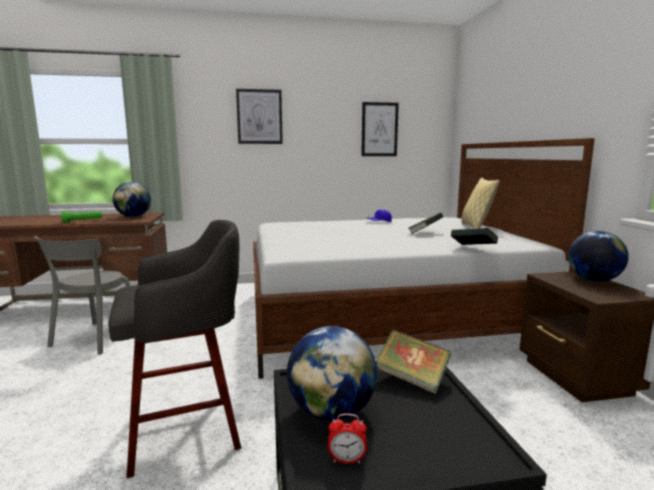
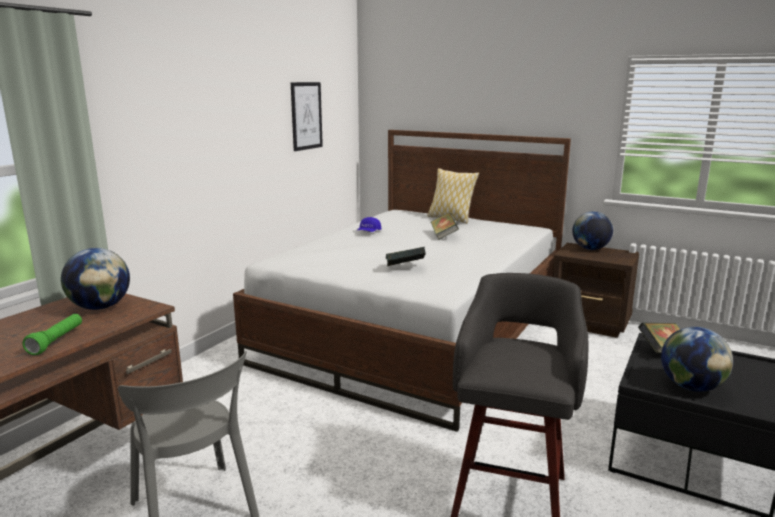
camera: 50 degrees left, 5 degrees up
picture [236,89,283,144] -> none
alarm clock [328,413,367,464] -> none
book [451,228,498,245] -> book moved to [385,247,426,266]

